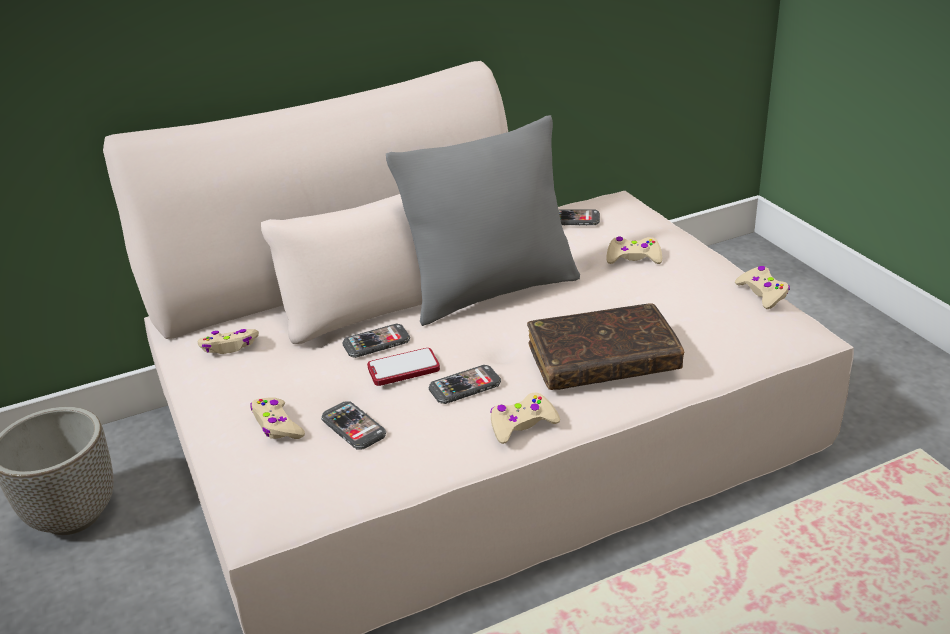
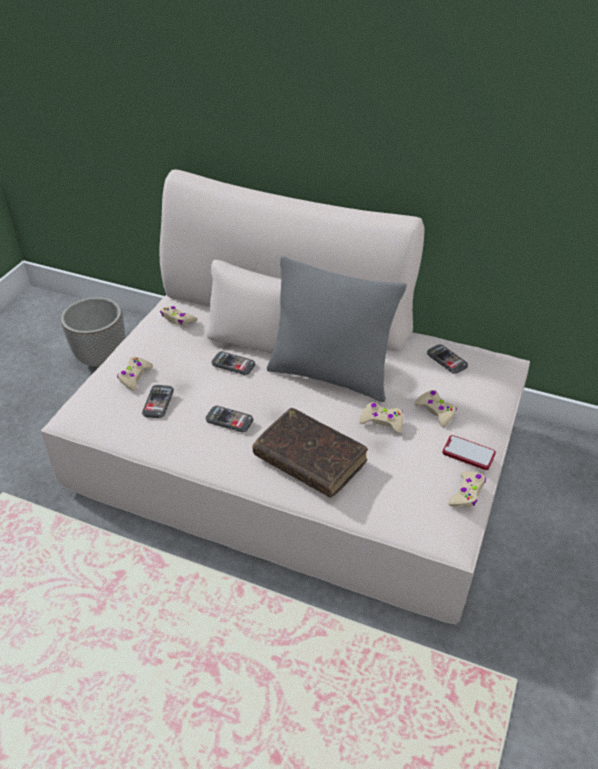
camera: 45 degrees right, 10 degrees up
phone [367,348,440,386] -> phone moved to [442,435,496,470]
beige game controller [490,393,560,444] -> beige game controller moved to [359,402,404,433]

